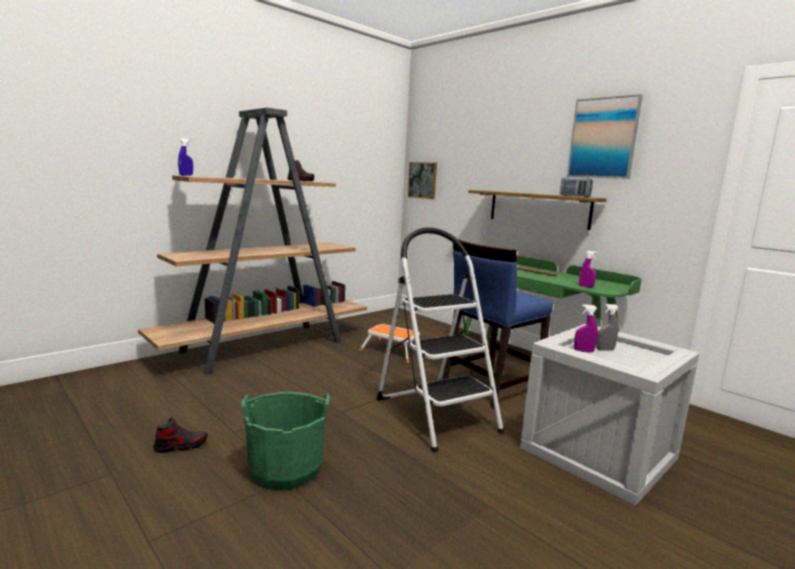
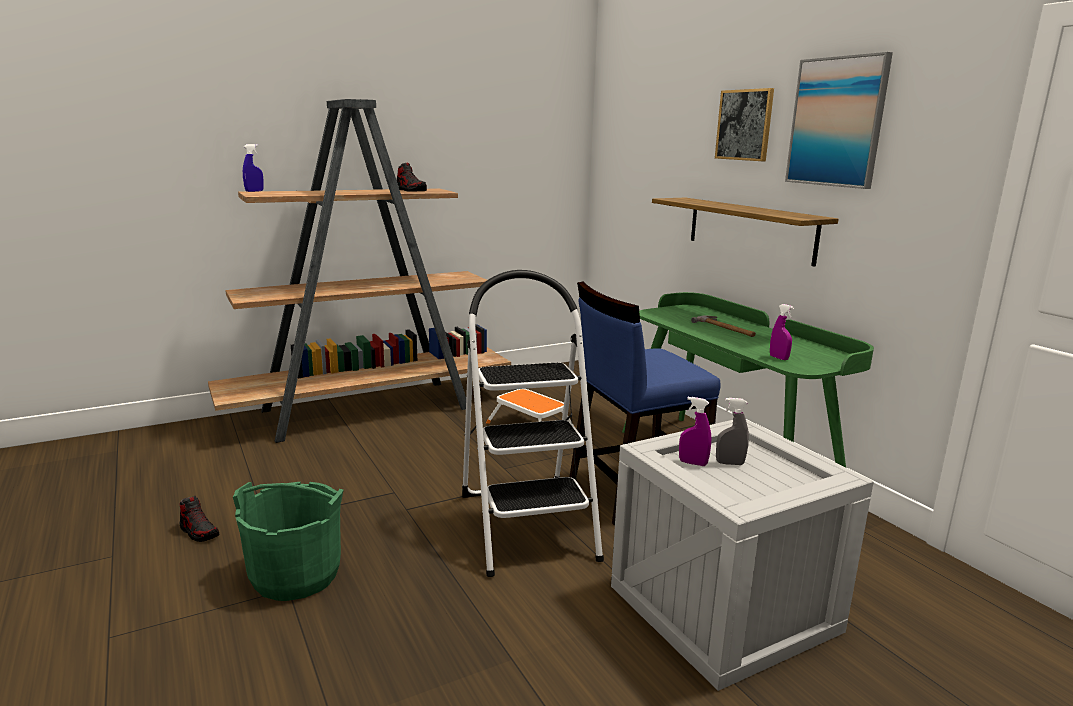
camera: 15 degrees right, 5 degrees up
shoe [153,418,207,453] -> shoe turned 45 degrees clockwise [179,496,219,542]
picture [408,162,437,199] -> picture moved to [715,88,774,161]
radio [560,175,593,197] -> none

